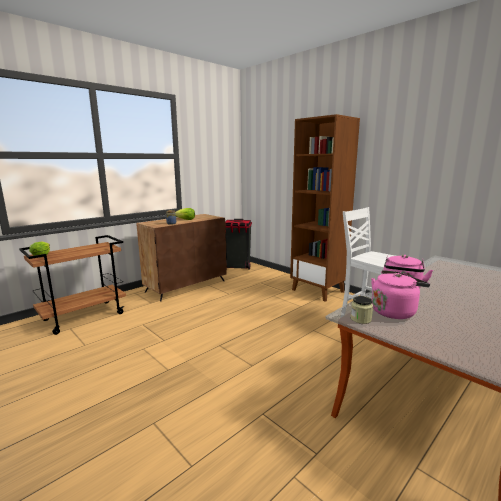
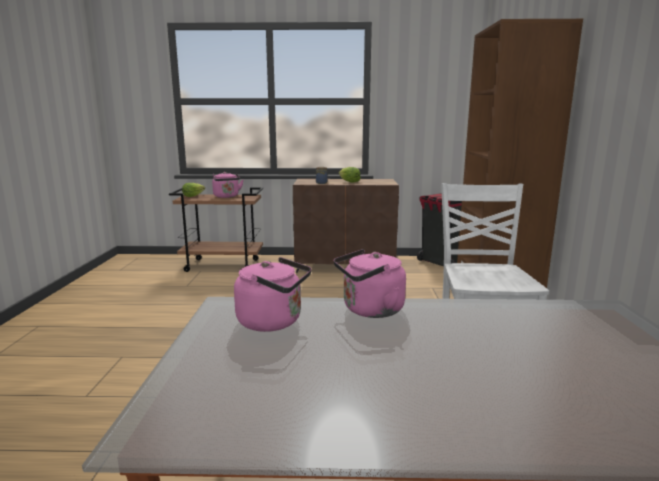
camera: 45 degrees right, 0 degrees up
jar [350,296,373,324] -> none
none -> pink kettle [212,172,243,198]

